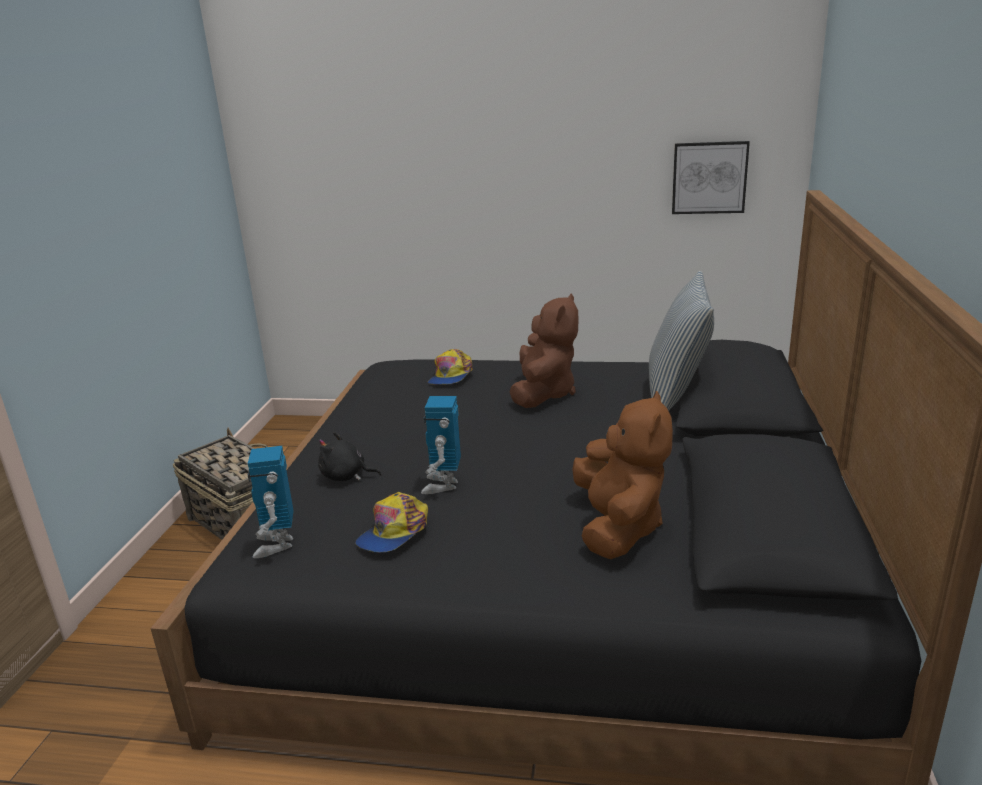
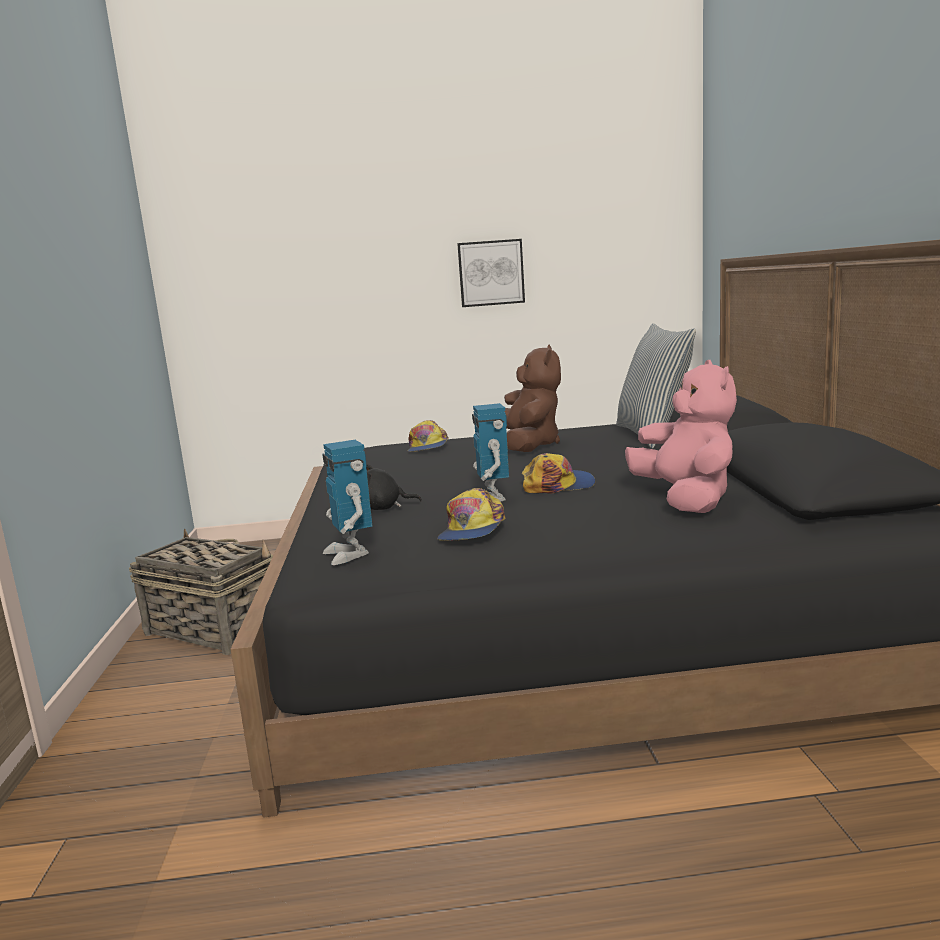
camera: 15 degrees left, 10 degrees down
brown plush toy [572,391,673,559] -> pink plush toy [625,360,737,513]
picture [672,141,750,214] -> picture moved to [457,239,525,307]
none -> cap [522,453,596,493]

